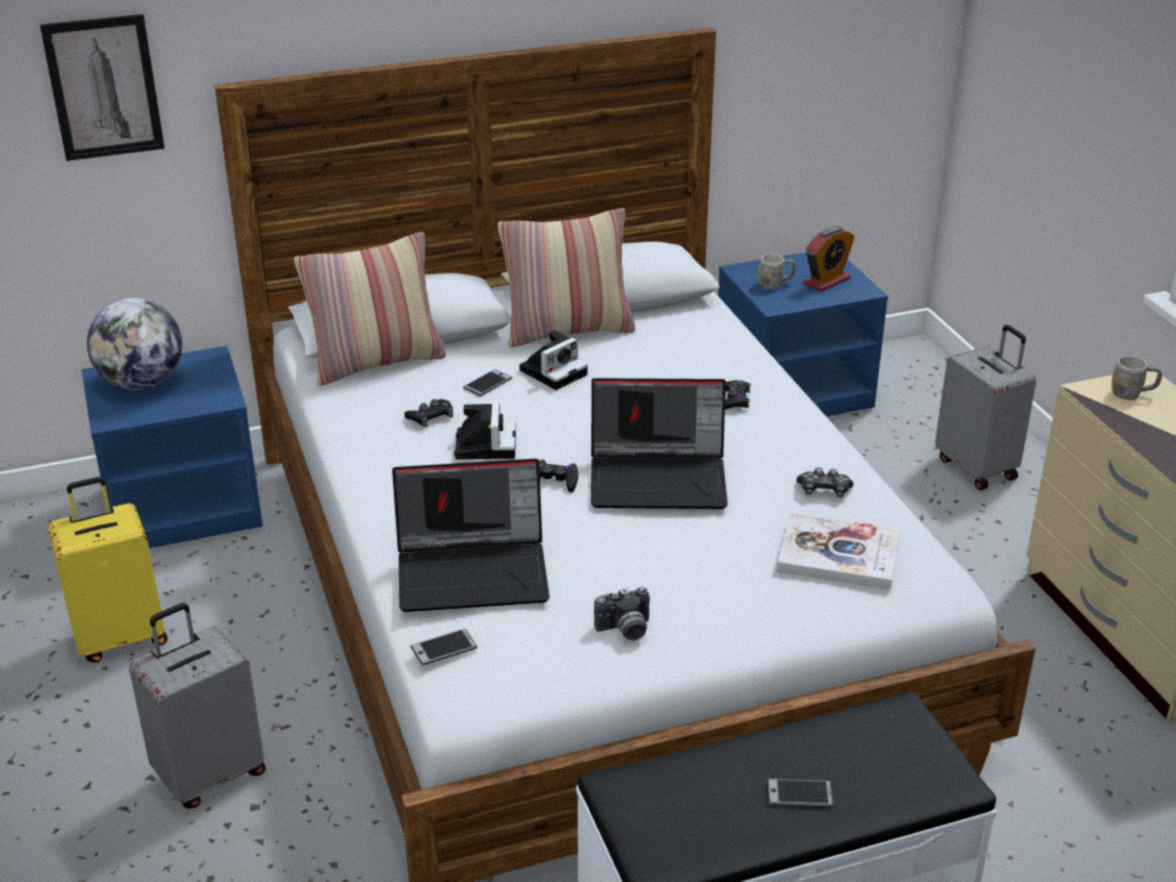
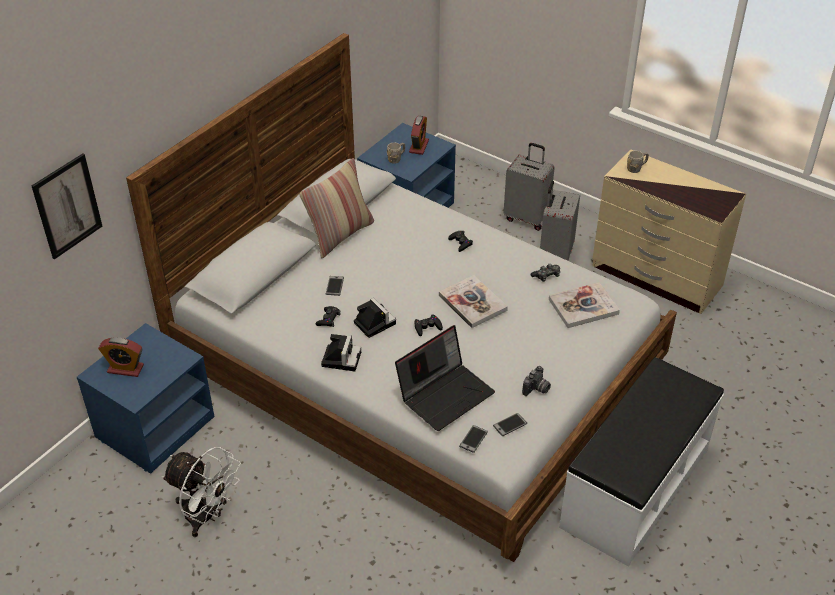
camera: 35 degrees left, 10 degrees up
yellow suitcase [48,477,168,663] -> white fan [162,447,241,537]
globe [87,298,183,390] -> alarm clock [98,337,144,377]
grey suitcase [129,603,266,808] -> grey suitcase moved to [540,181,580,261]
pillow [294,232,446,386] -> none
camera [519,330,588,390] -> camera moved to [321,334,361,371]
laptop [591,378,728,509] -> book [439,275,508,328]
phone [767,779,834,807] -> phone moved to [493,413,527,436]

